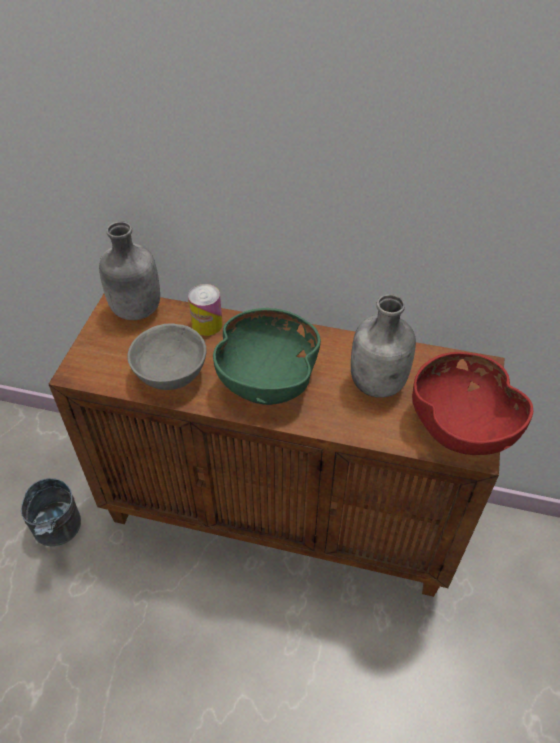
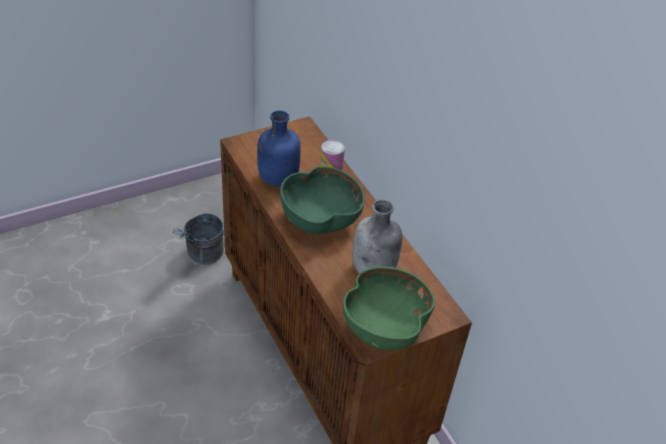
camera: 45 degrees right, 5 degrees down
grey bottle [99,221,160,320] -> none
grey bowl [127,323,207,390] -> blue bottle [257,110,301,187]
red bowl [412,352,533,455] -> green bowl [343,267,435,350]

